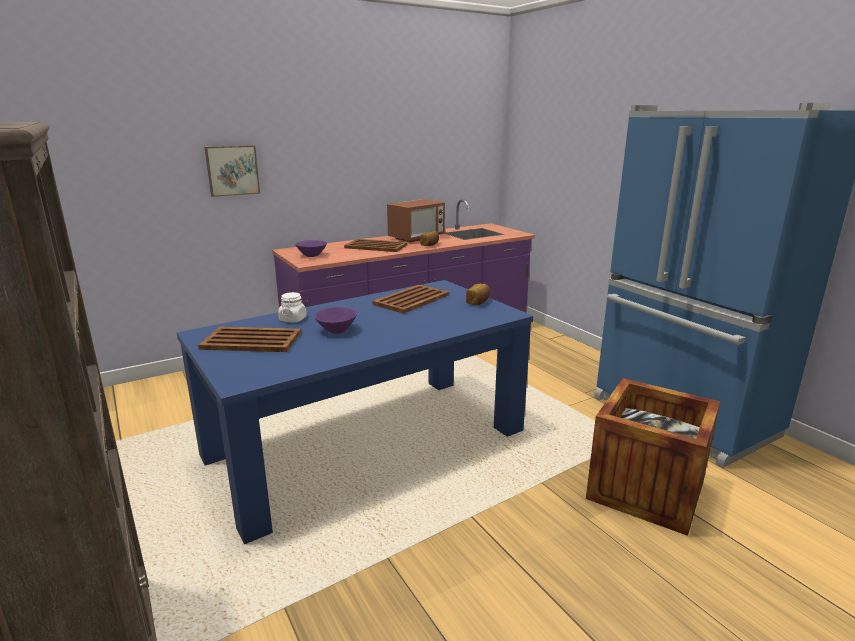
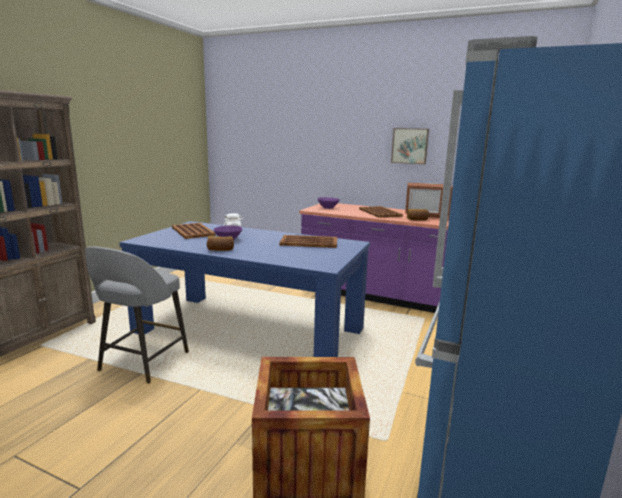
camera: 55 degrees right, 5 degrees down
picture [205,145,260,197] -> picture moved to [391,128,429,164]
bread [466,284,490,305] -> bread moved to [207,236,234,251]
none -> grey stool [85,246,189,384]

